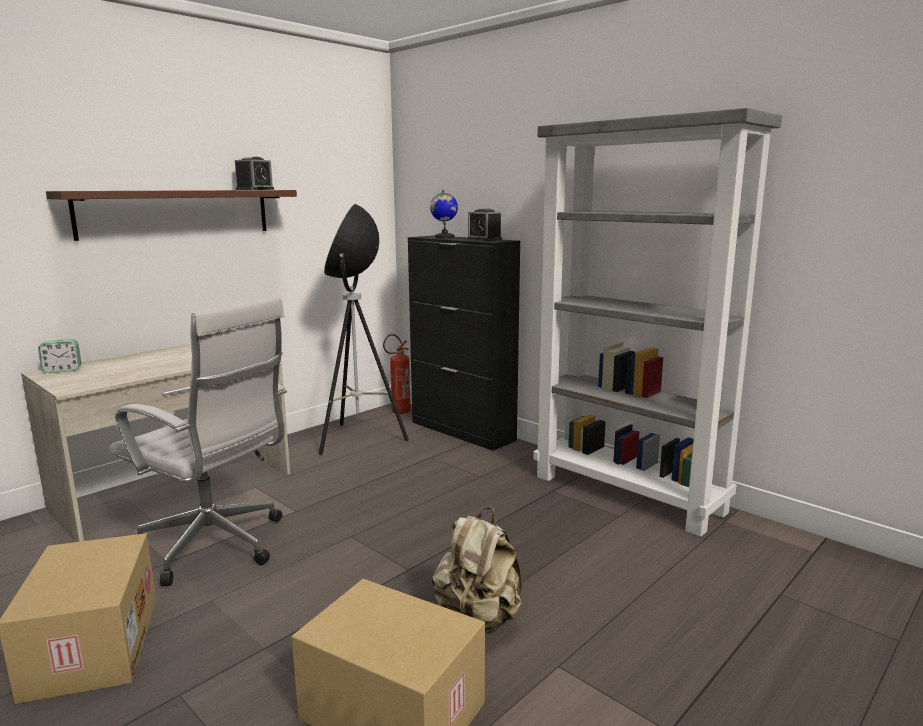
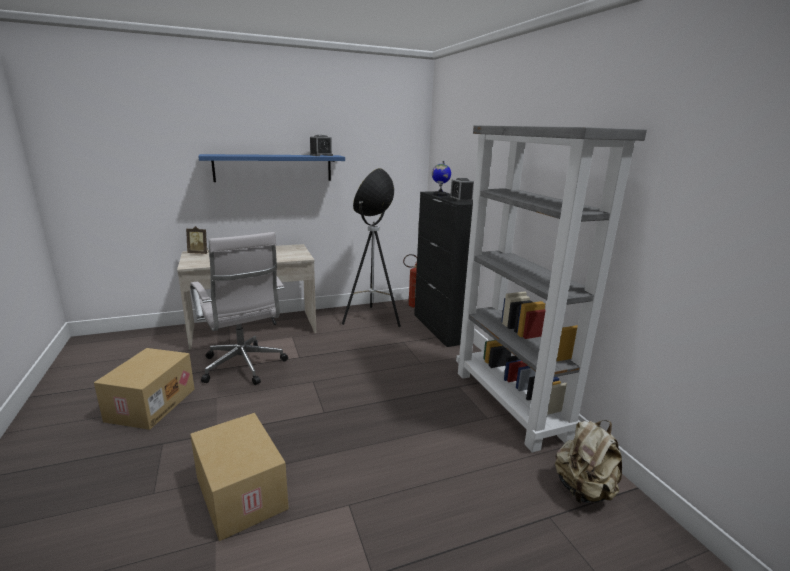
camera: 25 degrees right, 5 degrees up
alarm clock [38,339,81,373] -> picture frame [186,226,209,254]
brown shelf [46,190,297,241] -> blue shelf [198,154,345,182]
beige backpack [432,507,522,633] -> beige backpack moved to [555,420,622,503]

